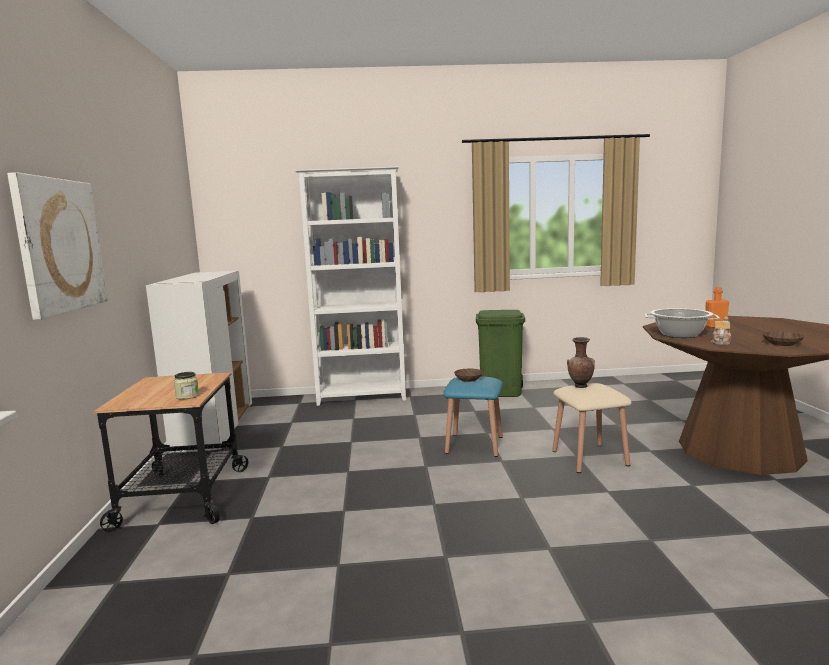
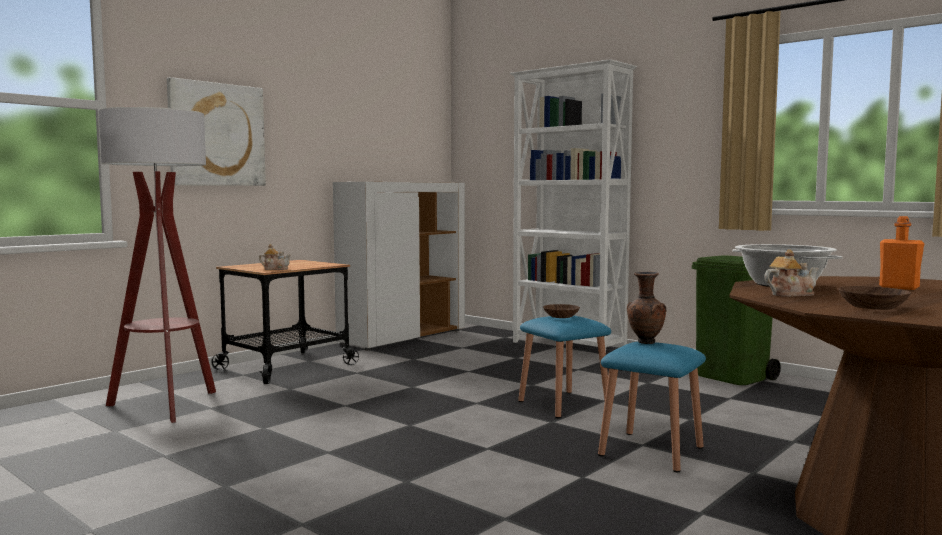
camera: 45 degrees right, 5 degrees down
jar [174,372,199,400] -> teapot [259,244,291,270]
beige stool [552,383,632,473] -> blue stool [598,342,706,472]
none -> floor lamp [99,107,216,423]

